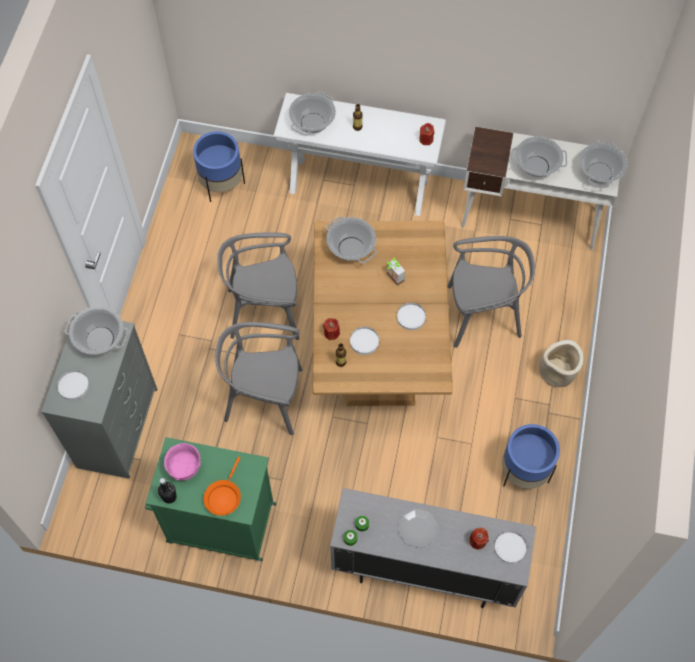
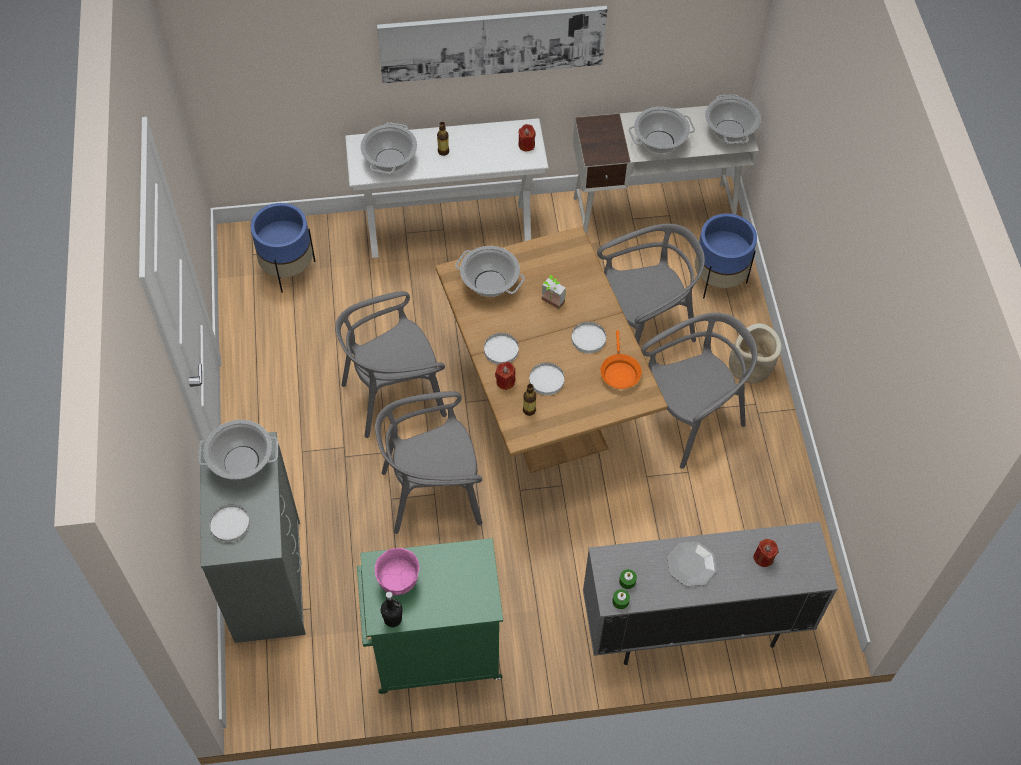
camera: 20 degrees left, 5 degrees down
orange frying pan [203,457,241,516] -> orange frying pan moved to [601,331,642,389]
white plate [494,531,527,564] -> white plate moved to [484,333,519,365]
blue planter [502,424,560,489] -> blue planter moved to [695,213,757,299]
none -> picture [377,6,607,84]
none -> grey chair [641,313,758,469]

